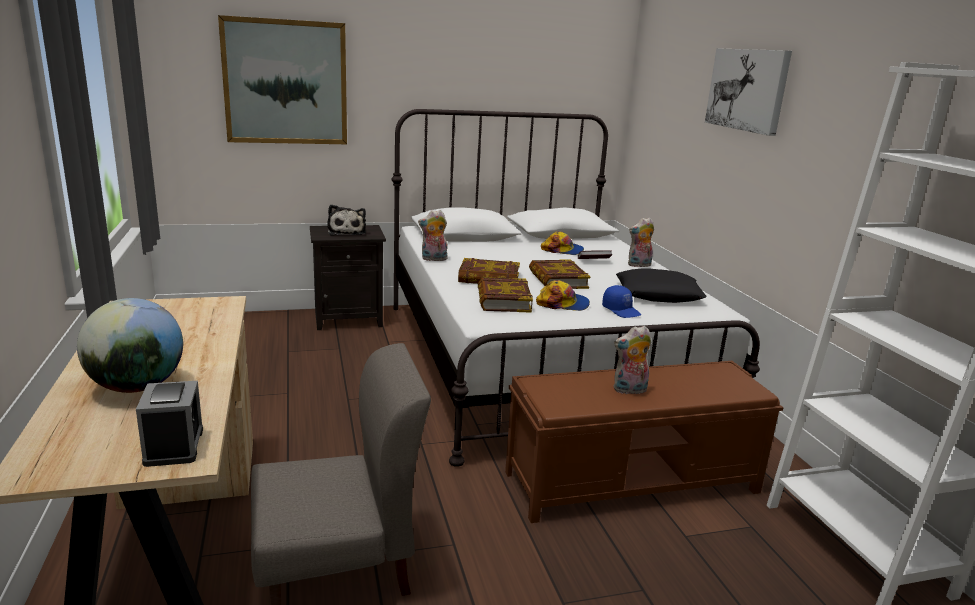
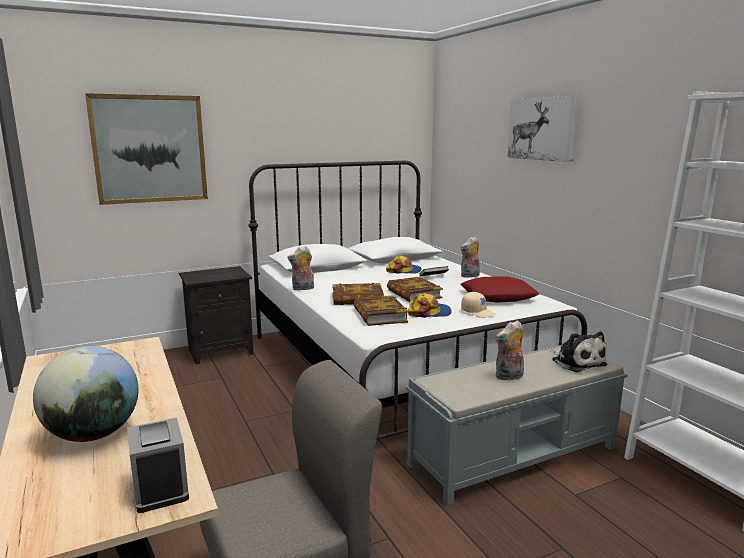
camera: 10 degrees left, 5 degrees down
plush toy [327,205,366,235] -> plush toy moved to [550,332,607,372]
brown bench [505,361,784,523] -> grey bench [406,345,628,506]
blue cap [602,285,641,318] -> beige cap [461,292,496,318]
black pillow [616,268,707,303] -> red pillow [460,277,540,303]

